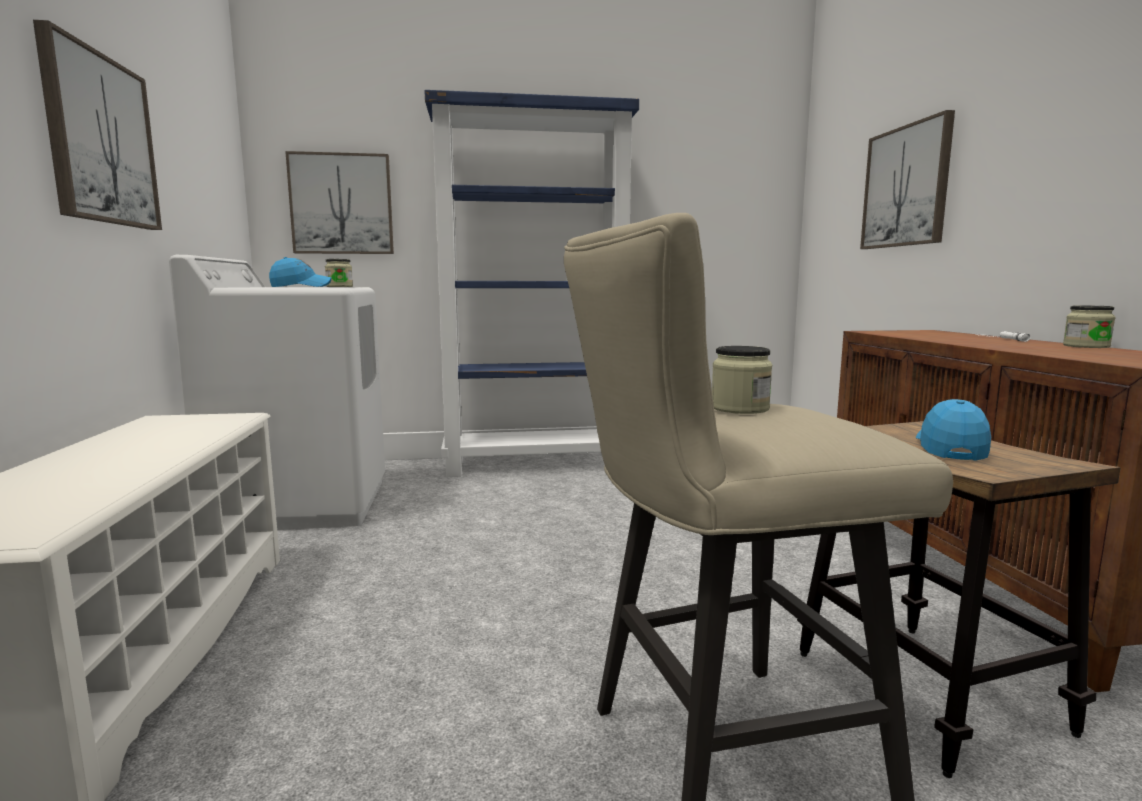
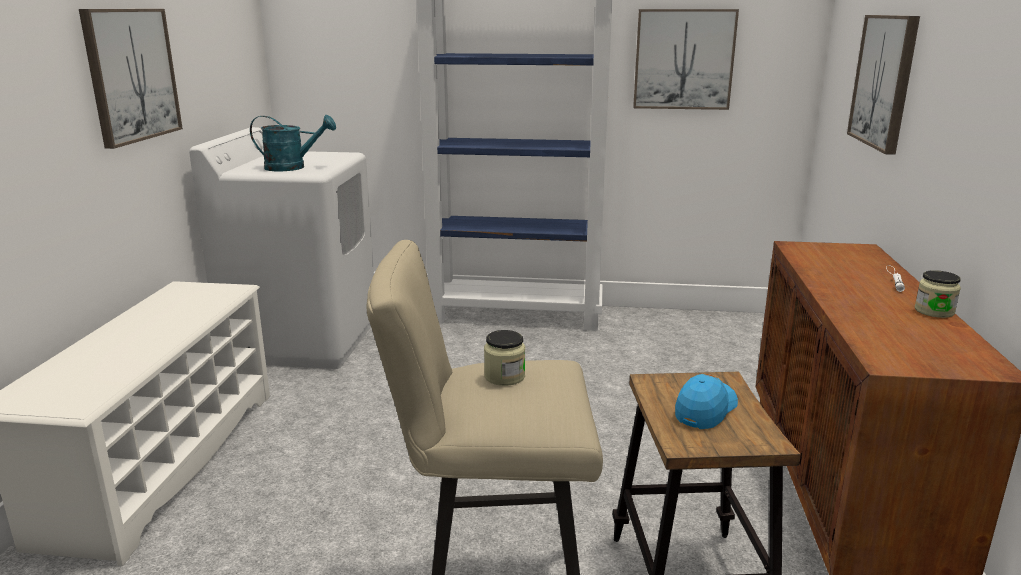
camera: 15 degrees right, 10 degrees up
blue cap [269,257,331,287] -> turquoise watering can [250,115,336,171]
picture [285,151,394,254] -> picture moved to [633,9,739,110]
jar [325,259,353,287] -> none

